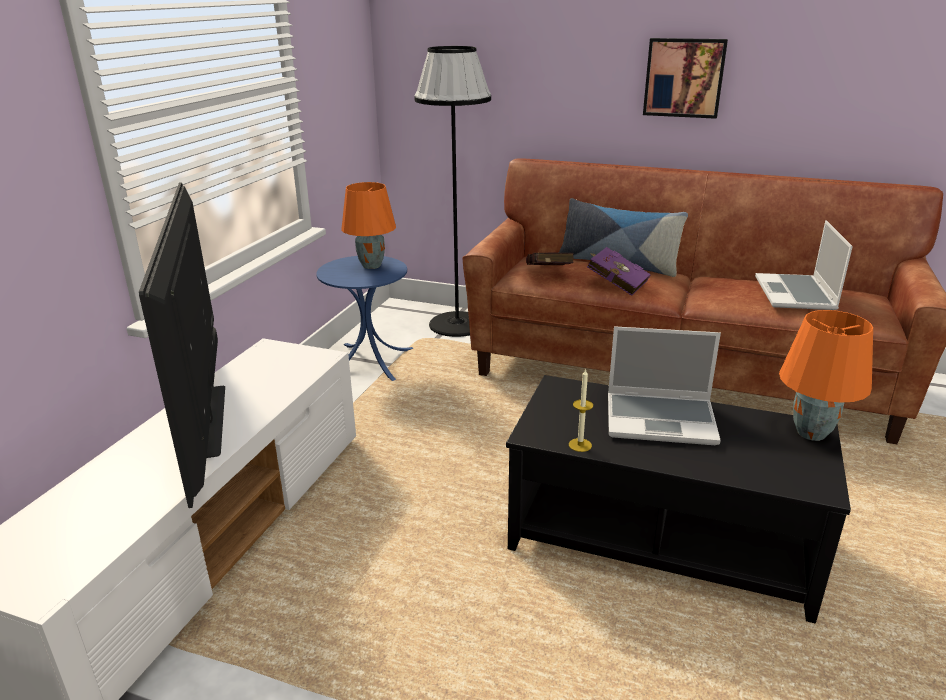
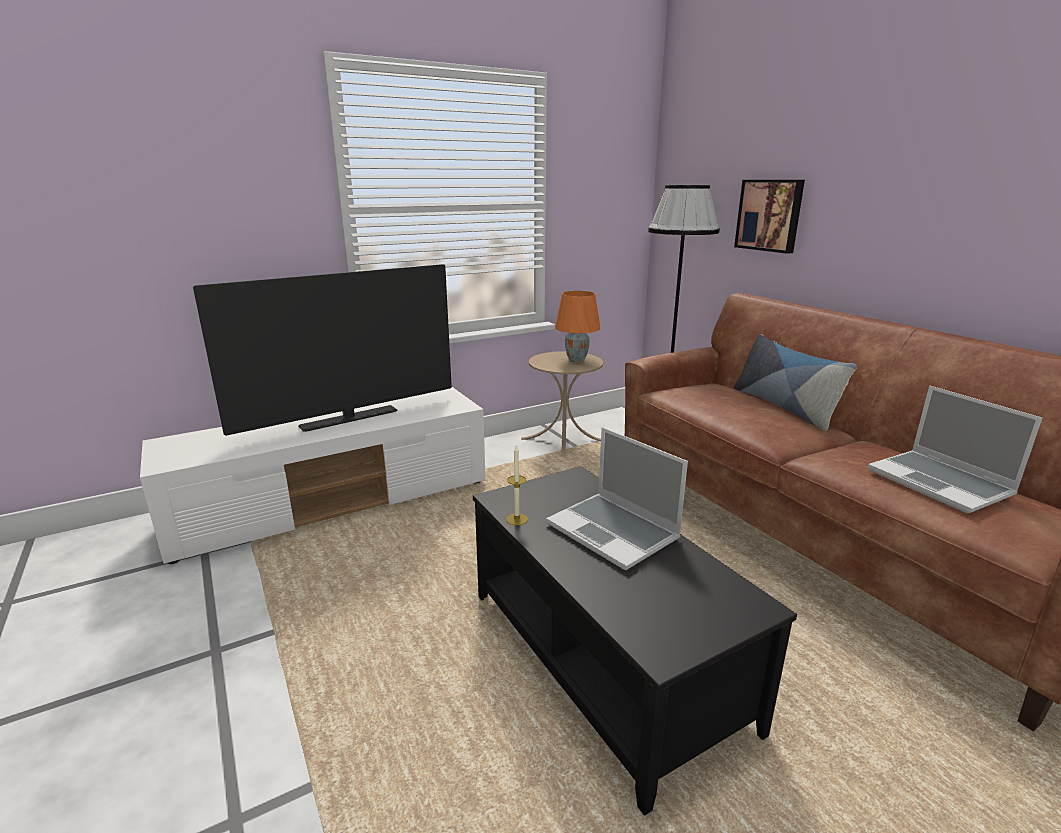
camera: 40 degrees right, 5 degrees down
television [139,182,225,508] -> television turned 150 degrees counterclockwise [193,264,452,436]
blue side table [316,256,414,381] -> beige side table [521,351,603,457]
red book [526,252,574,265] -> none
purple book [587,247,651,296] -> none
picture [643,38,728,119] -> picture moved to [734,180,805,254]
laptop [755,220,853,310] -> laptop turned 75 degrees counterclockwise [868,386,1042,513]
orange table lamp [779,310,873,441] -> none

